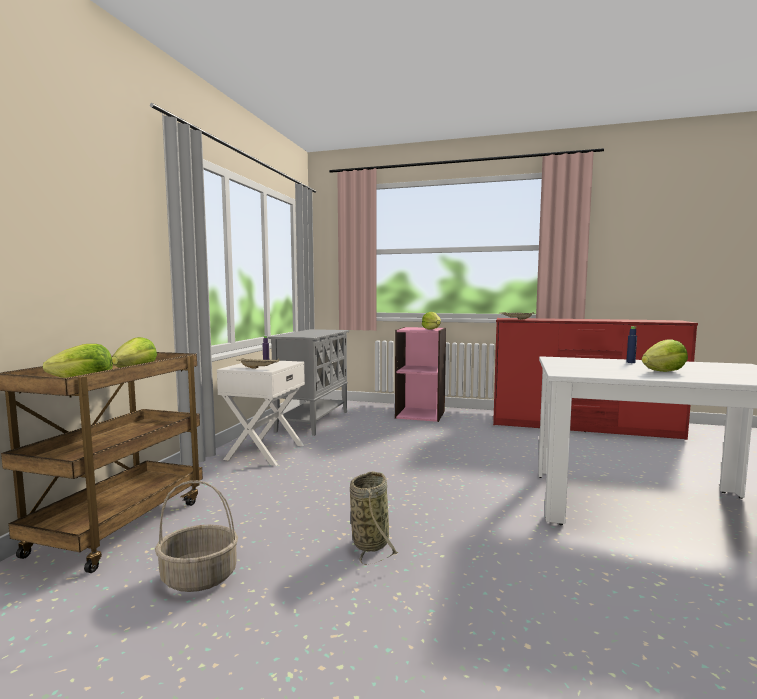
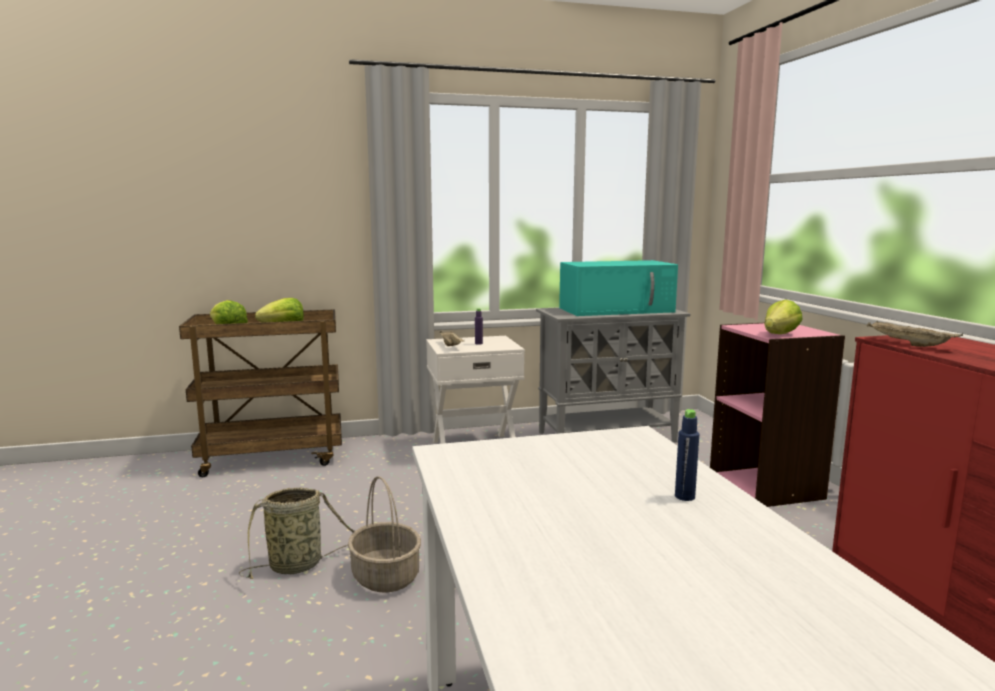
camera: 60 degrees right, 5 degrees up
basket [155,480,238,592] -> basket moved to [348,476,421,592]
lettuce [641,339,688,372] -> none
none -> turquoise microwave [559,260,678,316]

